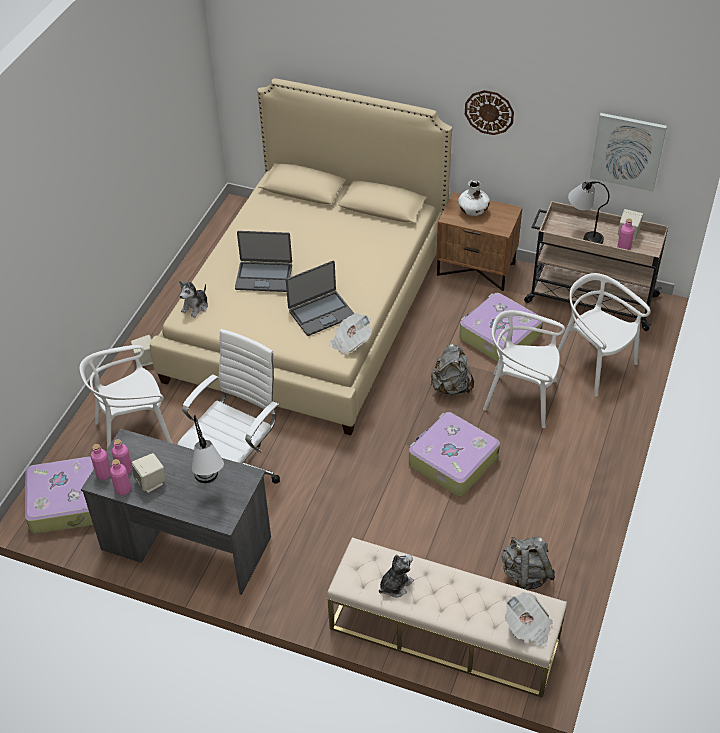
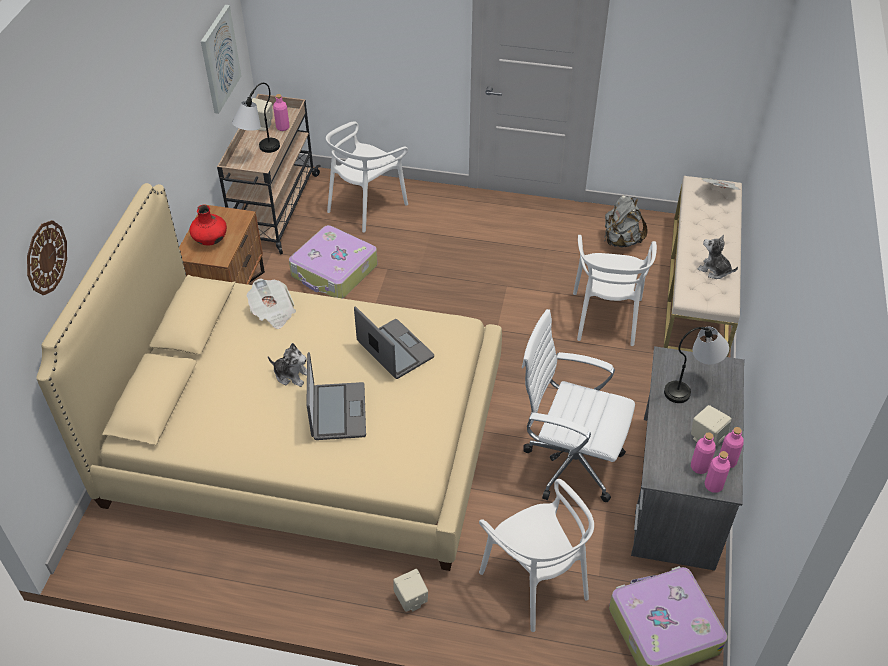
camera: 100 degrees left, 0 degrees up
plush toy [179,281,208,318] -> plush toy moved to [268,343,307,387]
newspaper [329,313,372,355] -> newspaper moved to [247,278,296,329]
suitcase [409,412,500,496] -> none
grey backpack [431,344,474,395] -> none
white vase [458,180,490,216] -> red vase [189,205,227,245]
wall clock [465,90,514,135] -> wall clock moved to [27,220,67,295]
white chair [483,310,565,428] -> white chair moved to [573,235,657,346]

